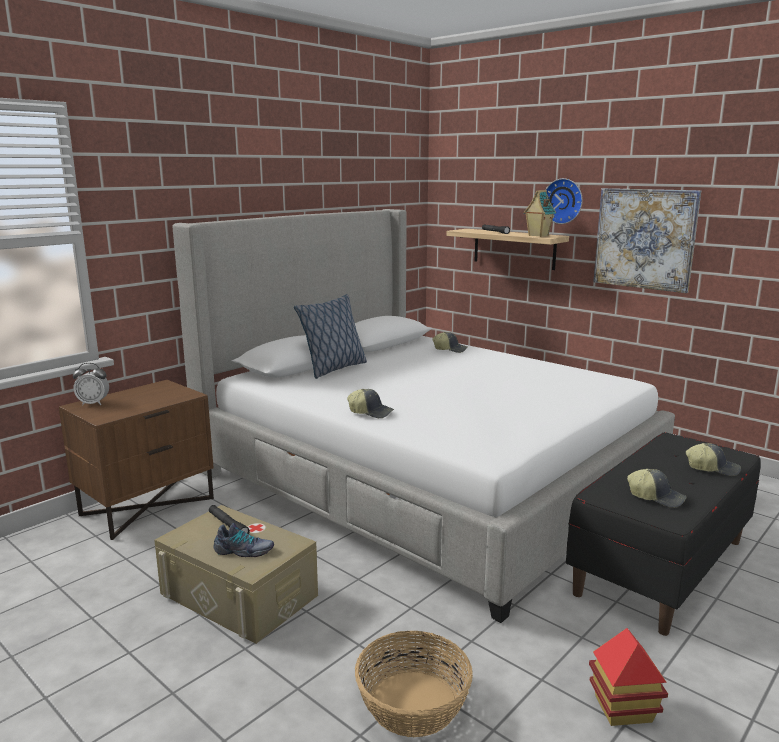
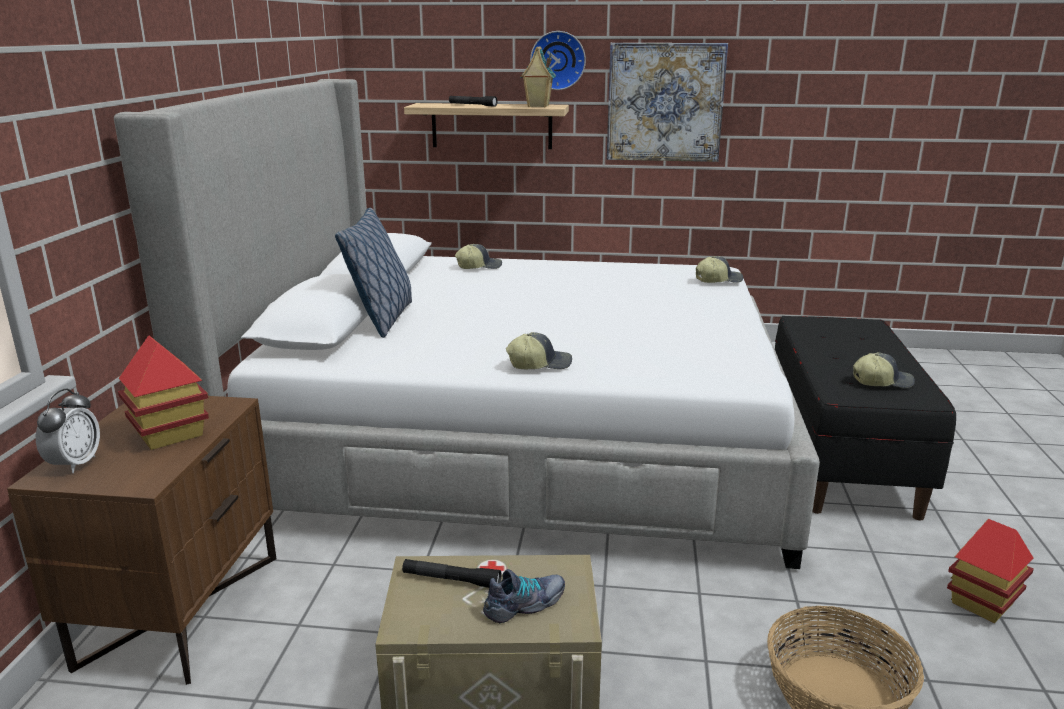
camera: 35 degrees left, 5 degrees up
alarm clock [73,363,109,406] -> alarm clock turned 45 degrees counterclockwise [36,389,100,473]
cap [686,443,741,476] -> cap moved to [696,256,743,283]
none -> toy house [118,335,209,450]

